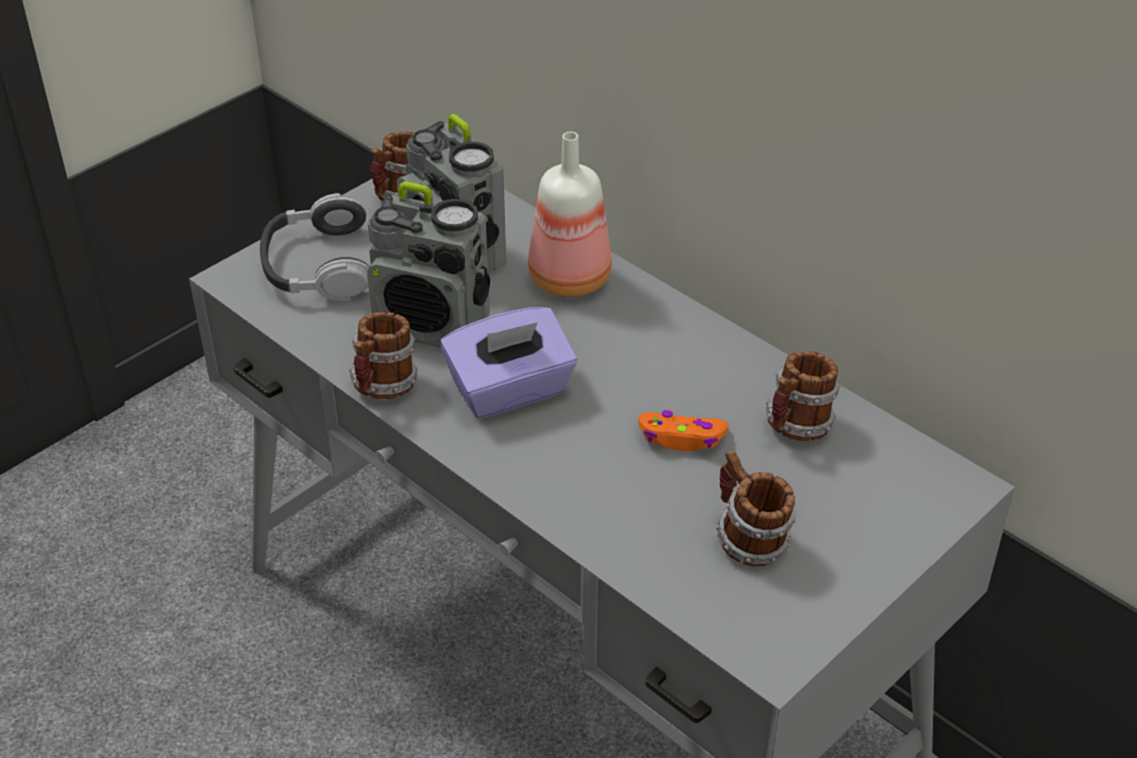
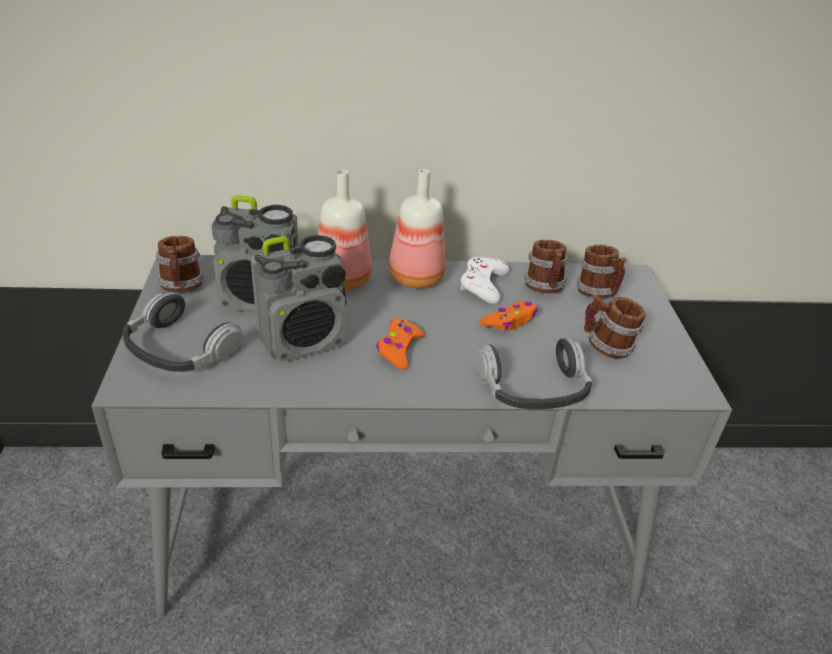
camera: 50 degrees left, 5 degrees down
mug [349,312,418,399] -> mug moved to [576,245,626,299]
purple tissue box [440,307,577,419] -> orange game controller [376,318,424,370]
none -> bottle [389,169,445,288]
none -> white game controller [460,257,510,304]
none -> headphones [476,338,592,409]

